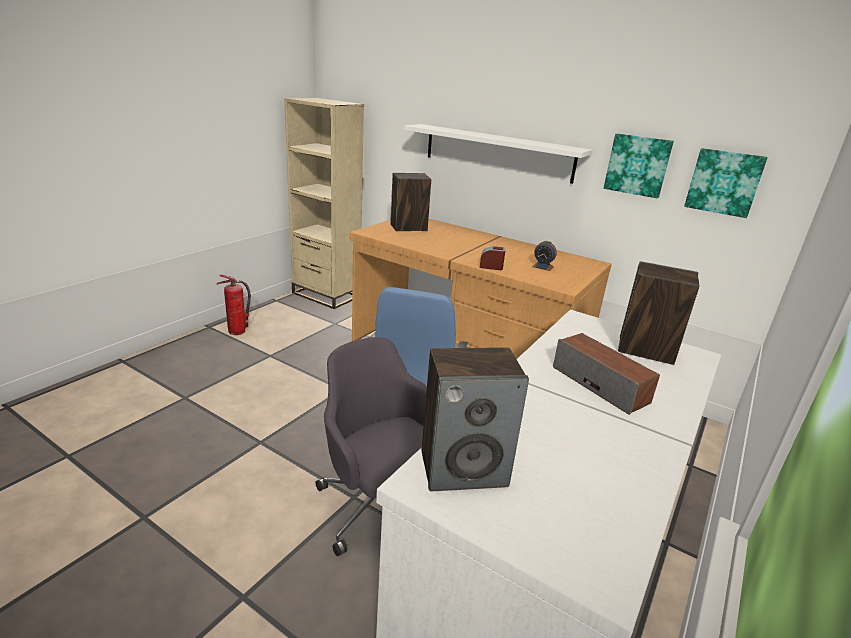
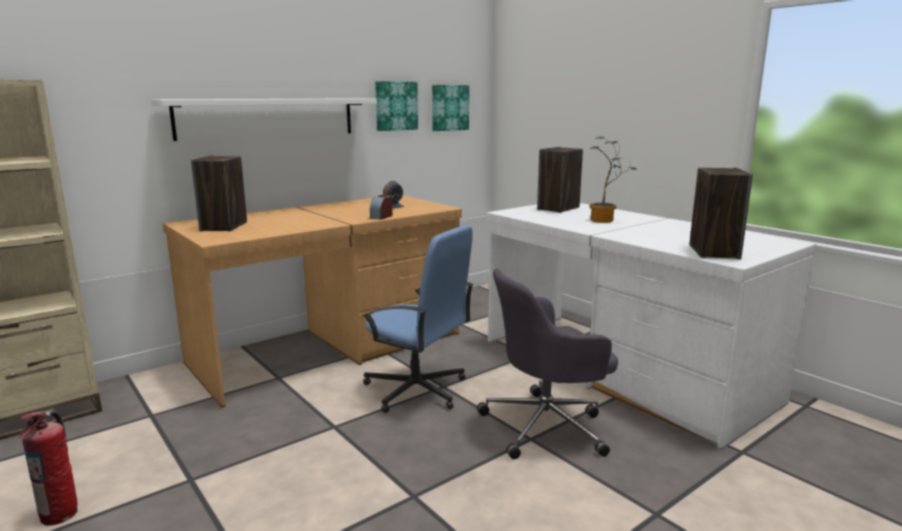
camera: 70 degrees left, 10 degrees down
speaker [553,333,660,415] -> potted plant [589,137,637,223]

